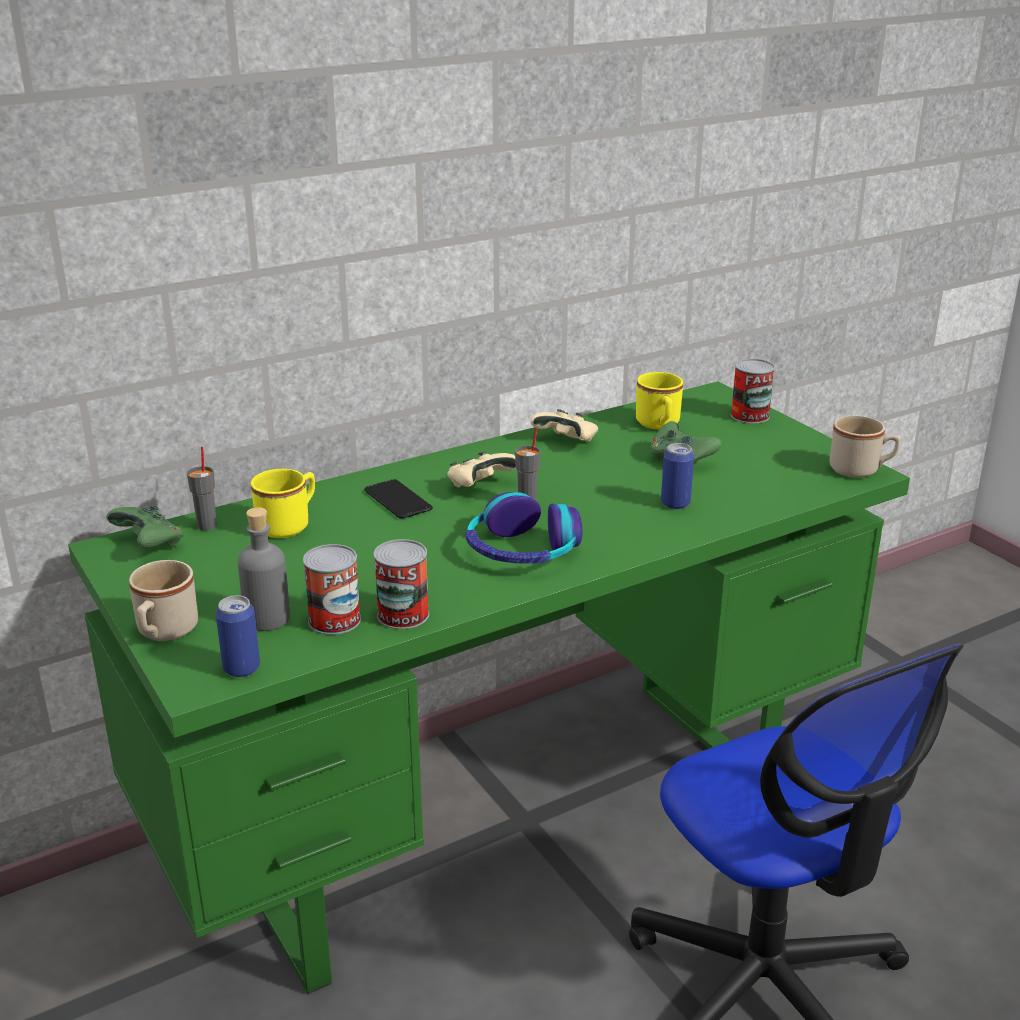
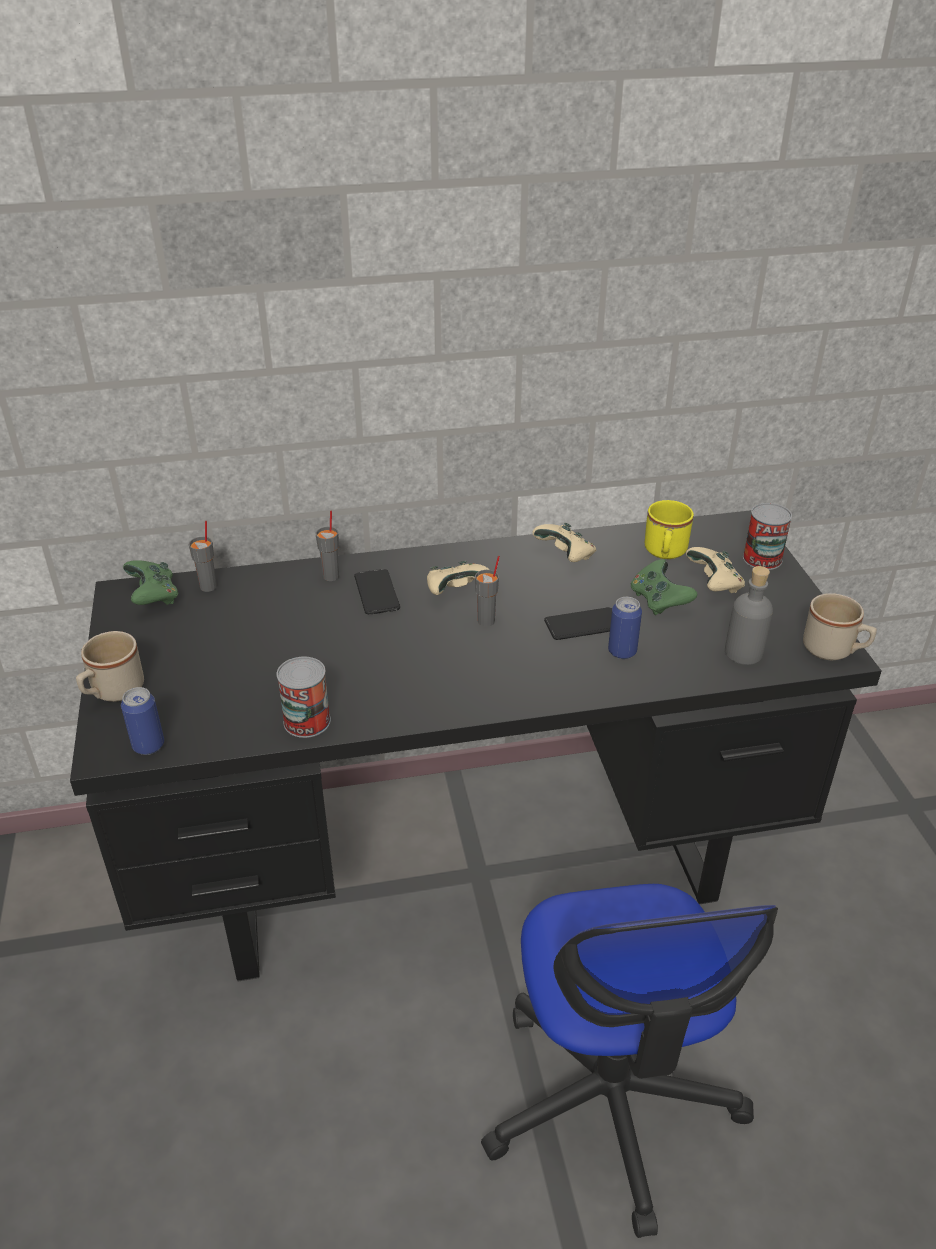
camera: 20 degrees right, 10 degrees up
green desk [68,381,910,994] -> black desk [70,510,881,981]
grey bottle [238,507,290,631] -> grey bottle moved to [725,566,773,665]
yellow mug [251,469,315,538] -> none
can [303,544,361,635] -> none
headphones [466,492,582,564] -> none
none -> grey cup [316,511,339,581]
none -> phone [544,607,612,640]
none -> beige game controller [686,547,745,593]

